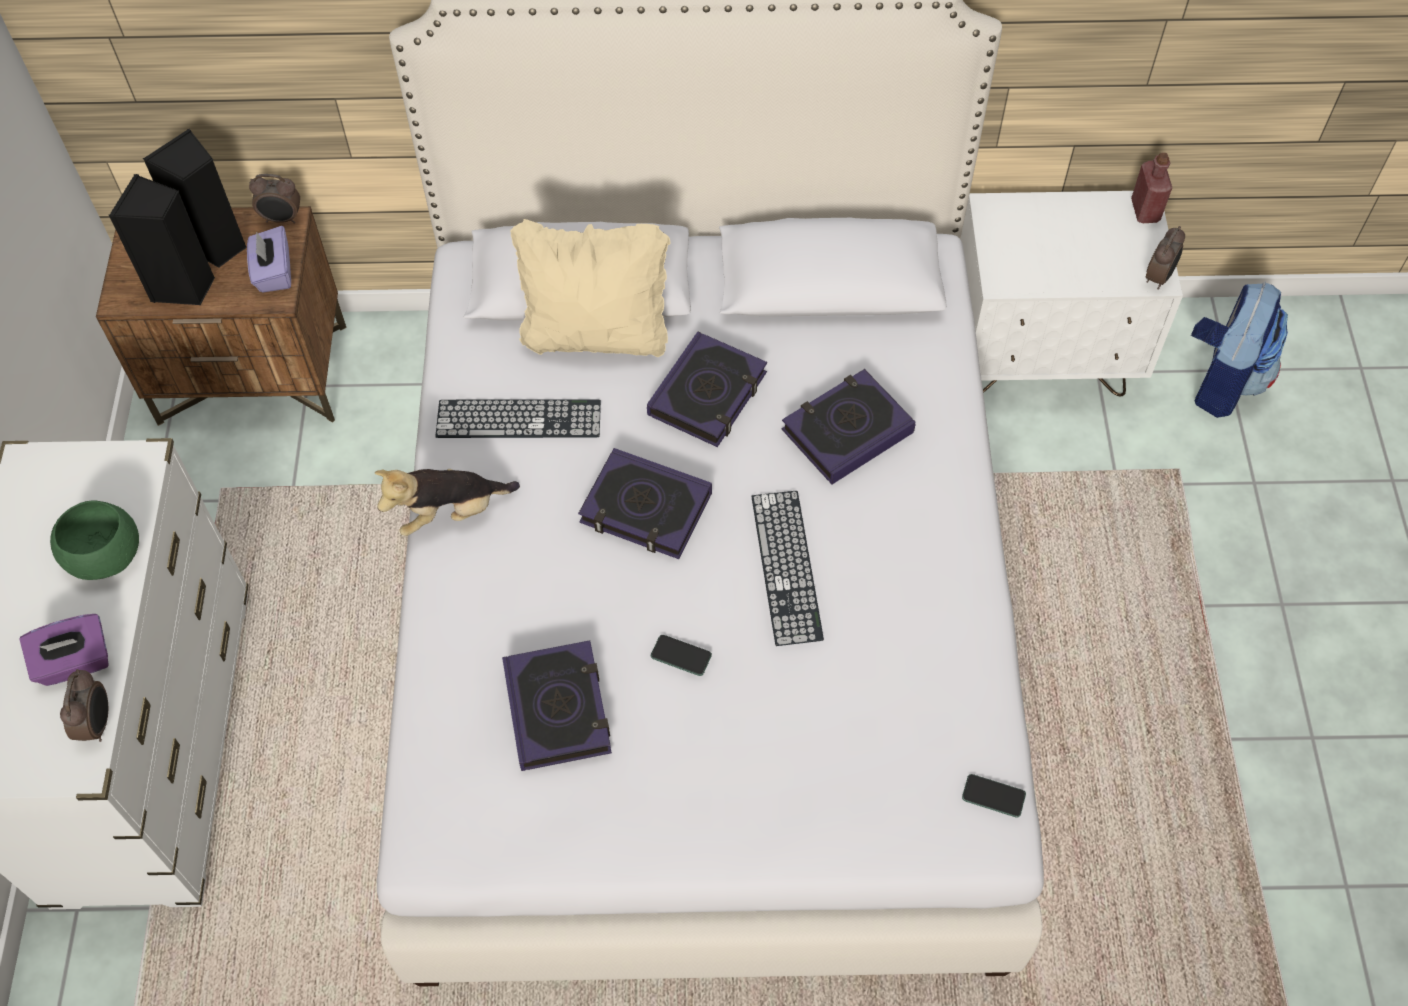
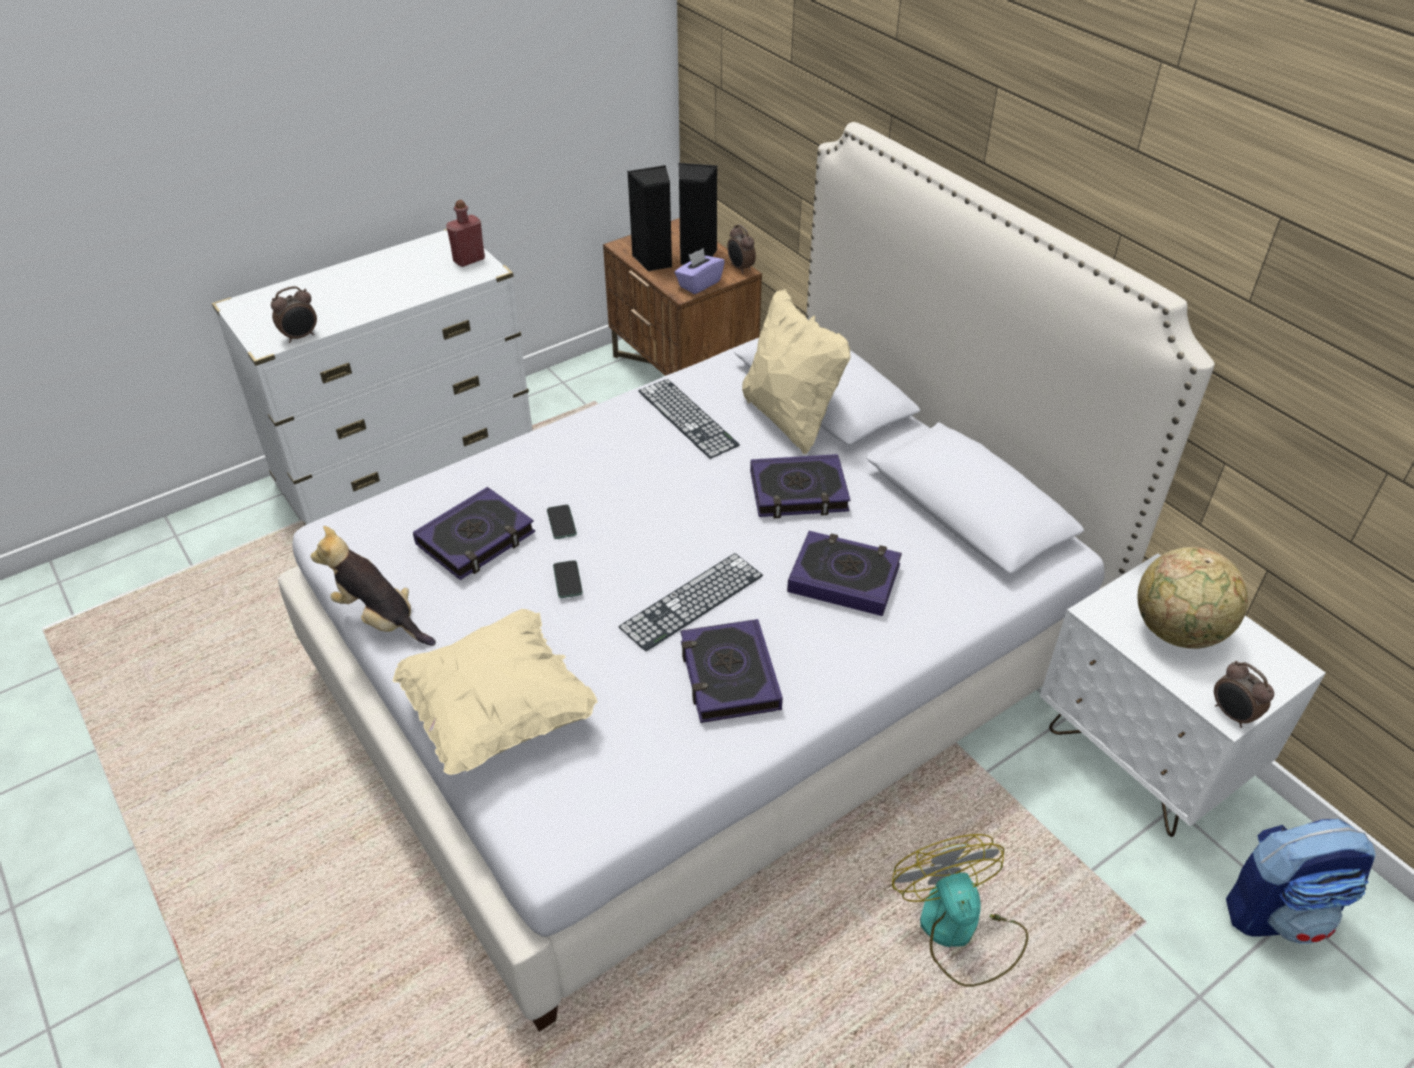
camera: 55 degrees right, 15 degrees down
purple tissue box [19,614,109,686] -> none
green bowl [50,500,139,580] -> none
plush toy [375,469,520,536] -> plush toy moved to [310,526,436,646]
book [578,448,712,559] -> book moved to [681,619,783,723]
phone [962,774,1026,817] -> phone moved to [547,505,577,539]
red bottle [1131,153,1172,223] -> red bottle moved to [446,200,485,267]
alarm clock [1146,226,1185,290] -> alarm clock turned 60 degrees clockwise [1214,661,1274,728]
none -> beige pillow [393,609,598,775]
none -> fan [891,834,1028,987]
none -> globe [1138,547,1248,649]

